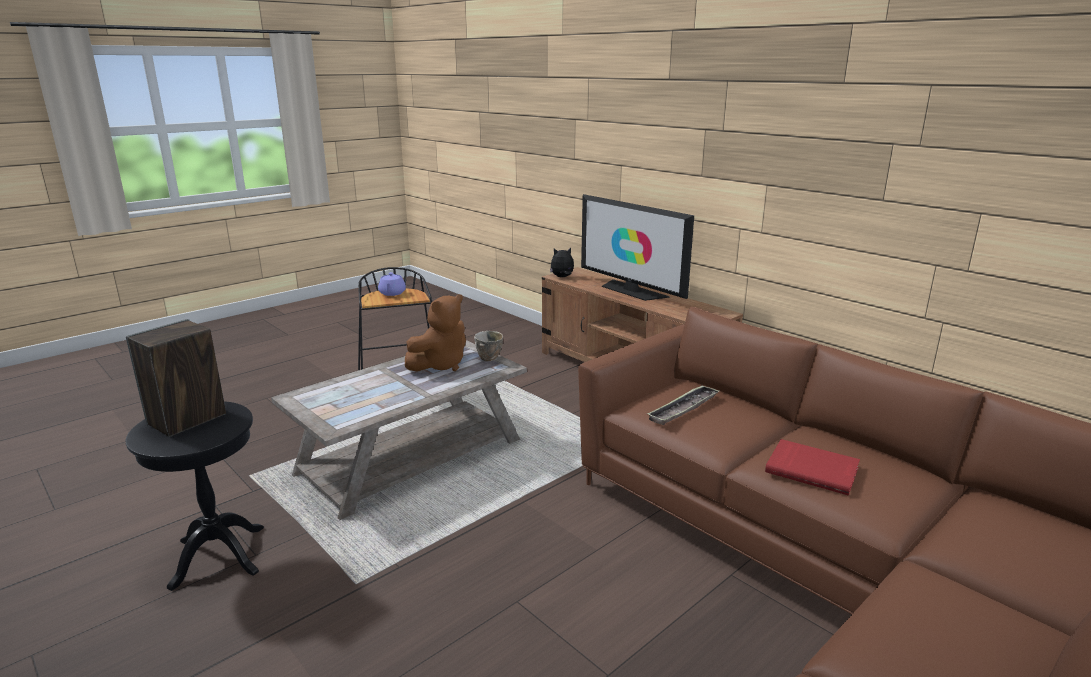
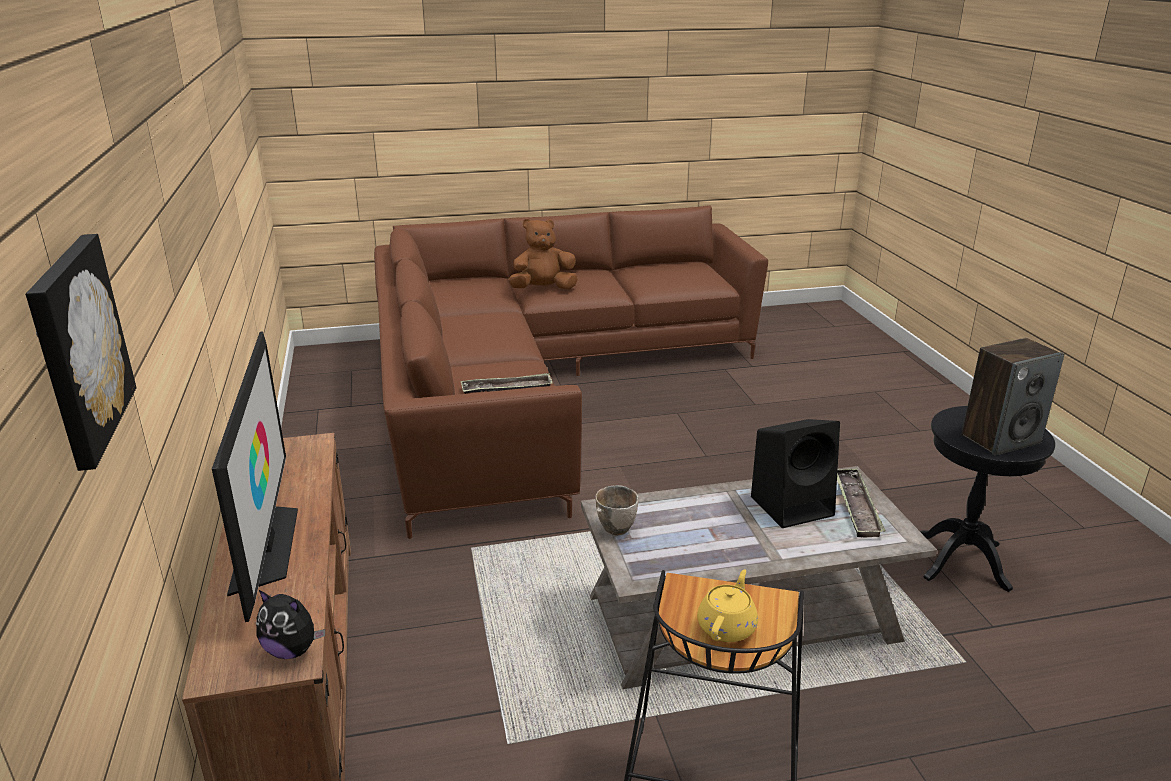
camera: 150 degrees left, 5 degrees up
purple teapot [378,272,406,296] -> yellow teapot [697,569,758,642]
brown plush toy [405,294,466,372] -> brown plush toy moved to [508,219,578,289]
red book [765,439,860,496] -> none
none -> picture [25,234,136,471]
none -> black speaker [751,419,840,528]
none -> tray [837,469,886,537]

